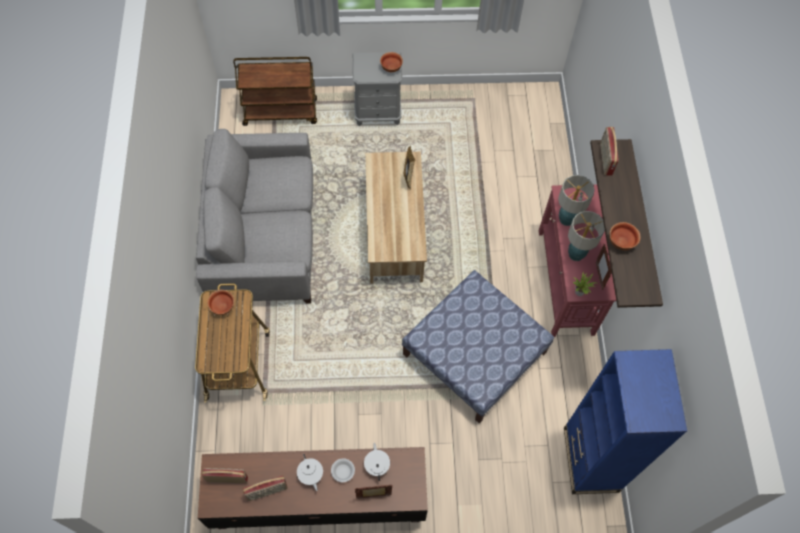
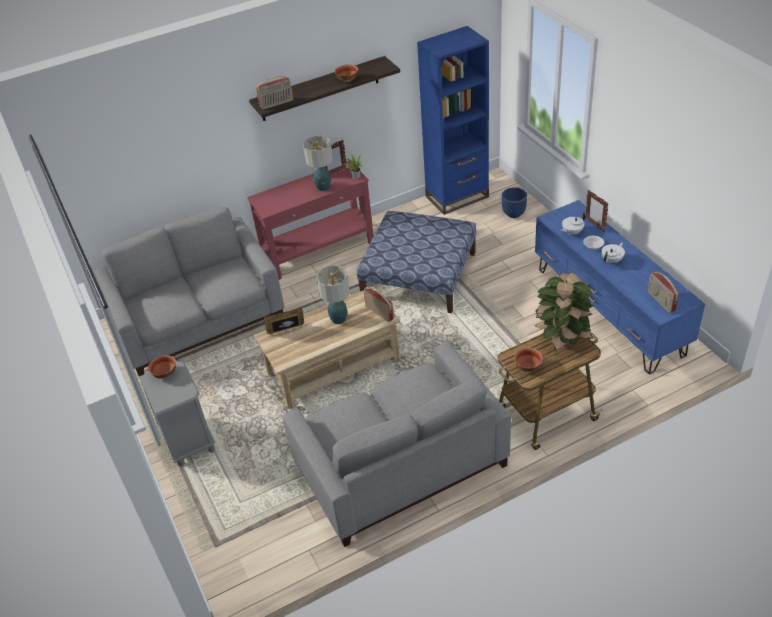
camera: 110 degrees left, 20 degrees down
brown tv stand [198,447,428,529] -> blue tv stand [535,200,705,374]
brown cart [234,57,317,126] -> none
radio [243,475,287,501] -> radio moved to [364,287,394,322]
table lamp [558,175,595,226] -> table lamp moved to [316,265,350,324]
none -> grey sofa [93,207,284,376]
none -> blue planter [502,187,527,218]
none -> potted plant [534,272,593,352]

